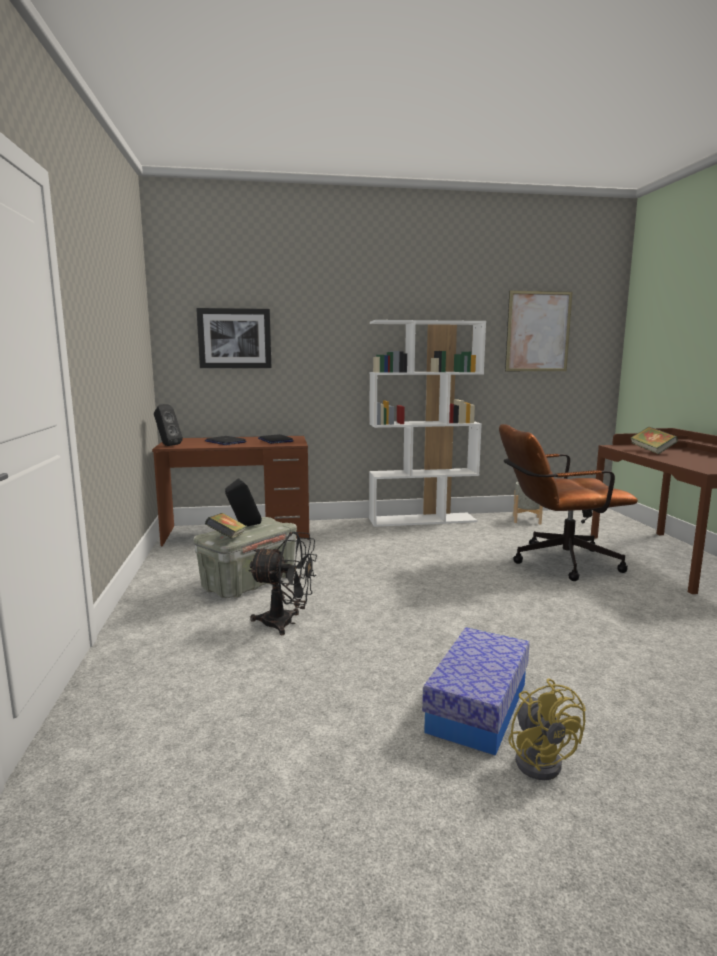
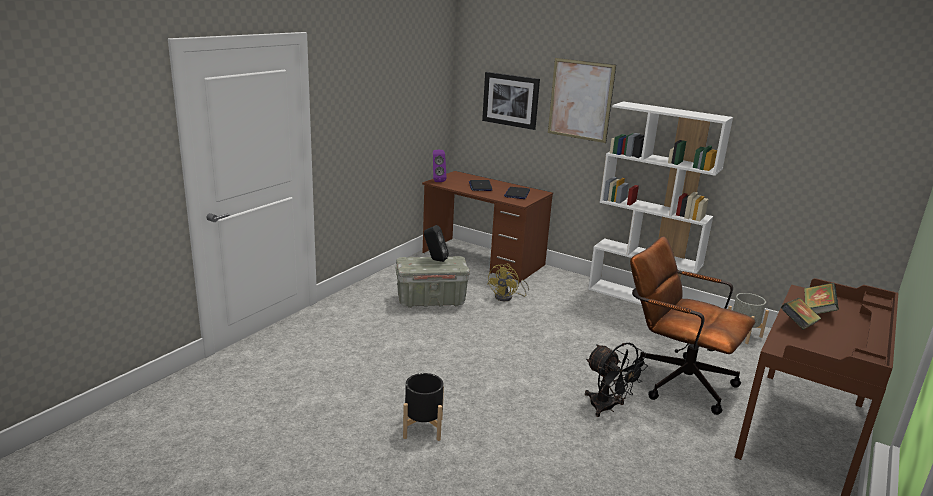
camera: 40 degrees right, 10 degrees up
black speaker [154,404,183,446] -> purple speaker [433,150,447,182]
book [205,513,247,539] -> book moved to [780,298,821,330]
black fan [248,532,317,635] -> black fan moved to [585,343,648,417]
storage box [422,627,530,756] -> black planter [403,373,444,441]
picture [505,291,573,371] -> picture moved to [548,58,616,143]
yellow fan [508,679,586,780] -> yellow fan moved to [487,264,529,301]

